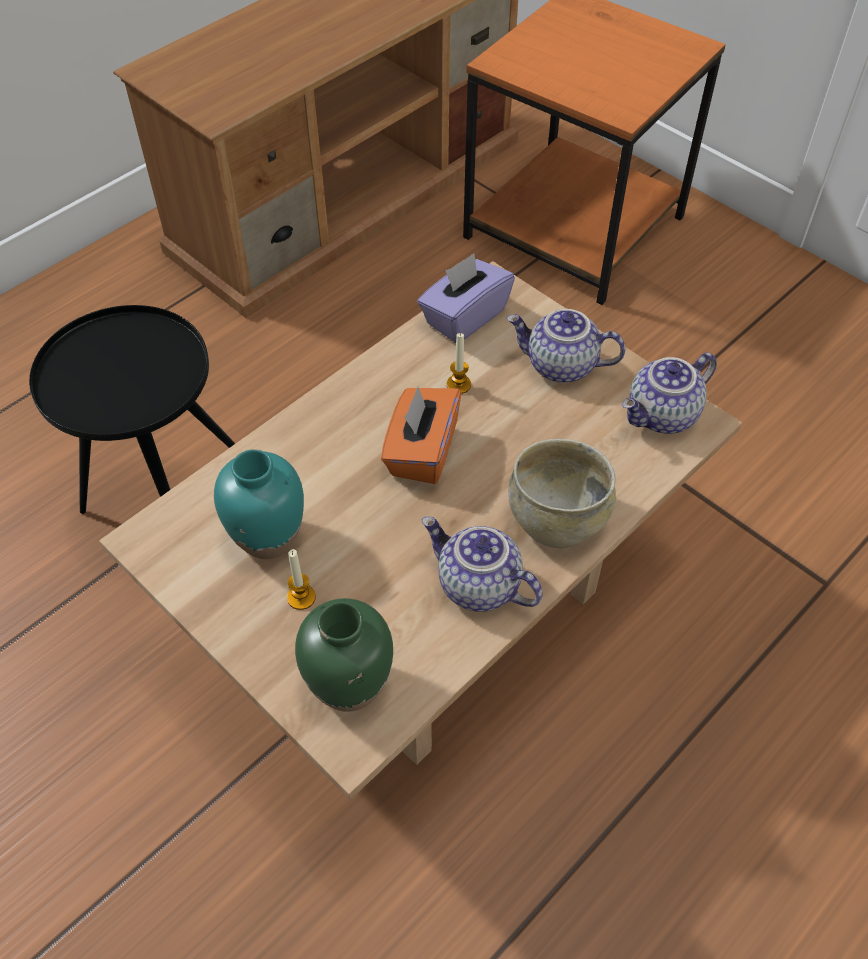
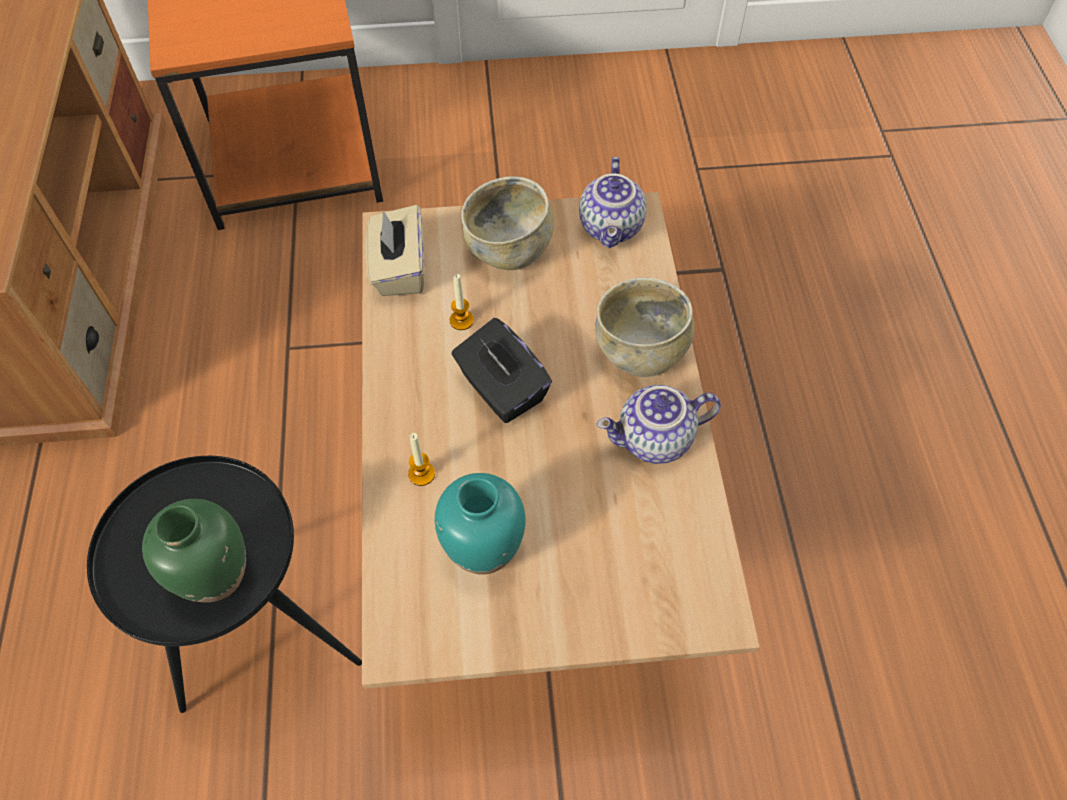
camera: 50 degrees left, 5 degrees up
candle [287,549,316,610] -> candle moved to [408,433,435,486]
green vase [295,598,393,712] -> green vase moved to [142,499,246,602]
orange tissue box [381,387,462,484] -> black tissue box [452,318,552,423]
purple tissue box [417,253,515,343] -> beige tissue box [366,205,425,296]
teapot [507,309,625,383] -> beige bowl [461,176,554,270]

